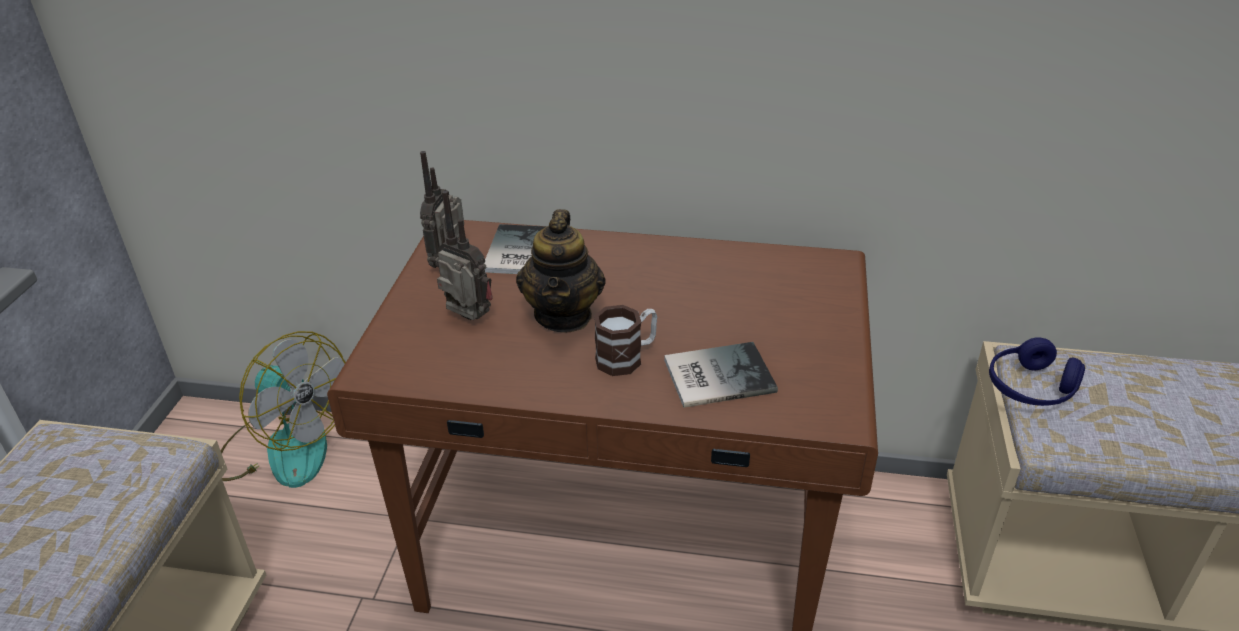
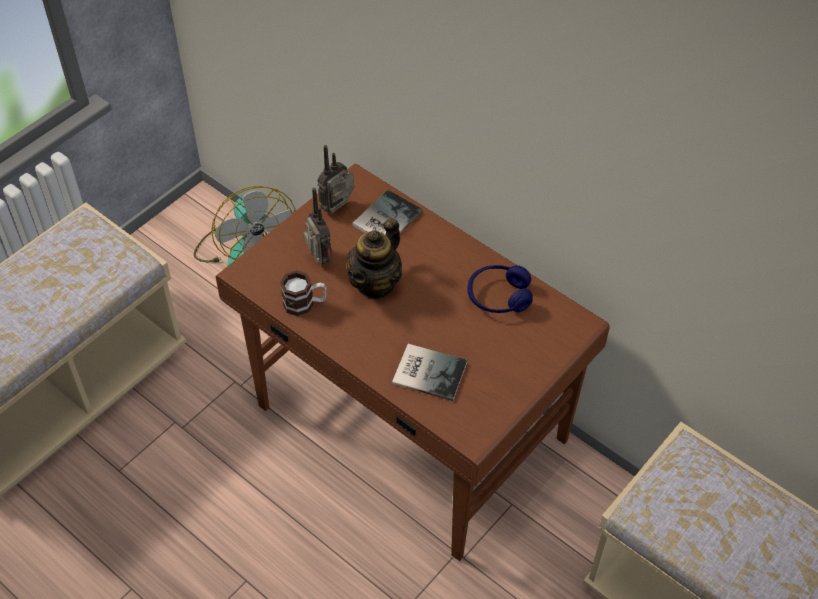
camera: 30 degrees right, 15 degrees up
mug [594,305,657,376] -> mug moved to [280,270,326,316]
blue headphones [989,337,1085,406] -> blue headphones moved to [467,265,533,313]

